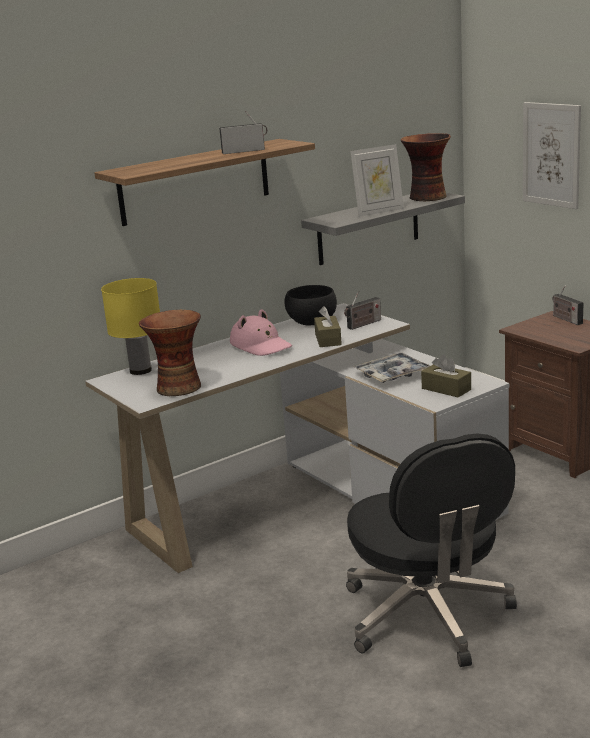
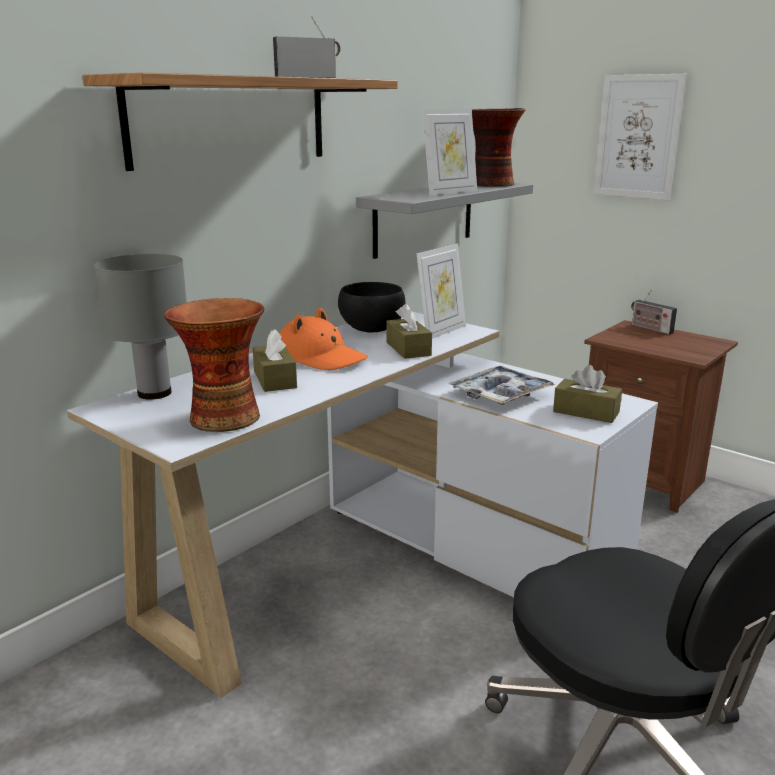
camera: 15 degrees left, 0 degrees up
yellow table lamp [101,278,160,375] -> grey table lamp [94,254,187,400]
pink hat [230,309,292,356] -> orange hat [279,308,368,370]
radio [344,291,381,330] -> picture frame [416,244,466,339]
none -> brown tissue box [253,329,297,392]

